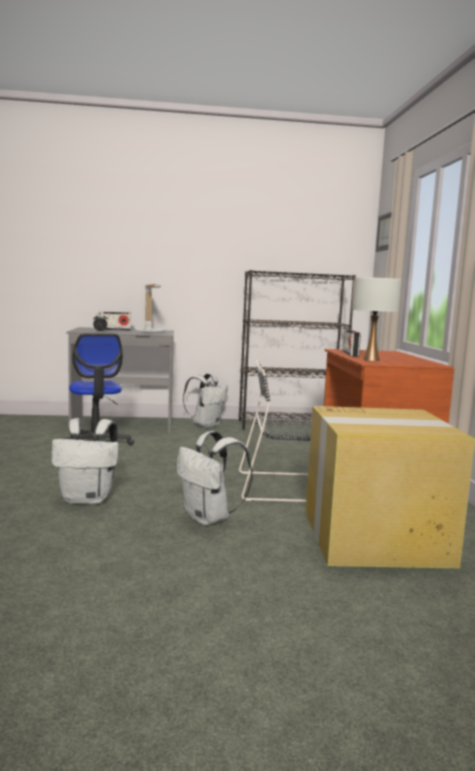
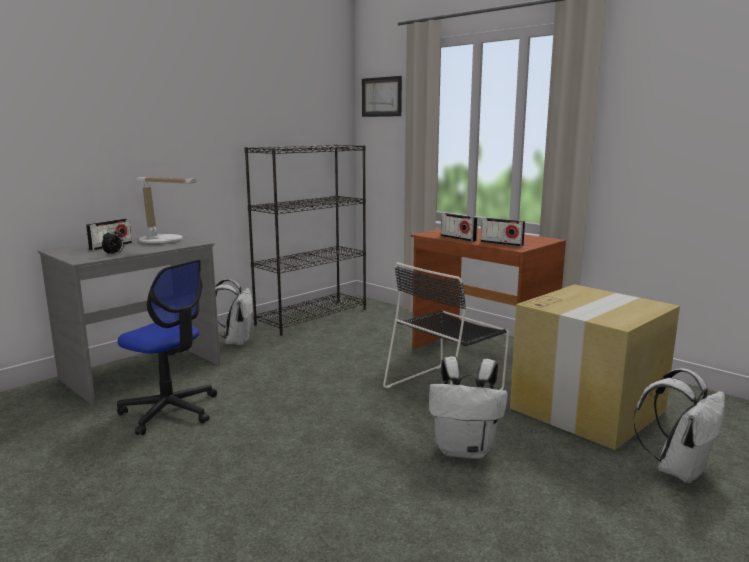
camera: 40 degrees left, 5 degrees up
white backpack [52,418,119,504] -> white backpack moved to [633,368,725,483]
white table lamp [352,277,402,361] -> radio [481,218,525,247]

